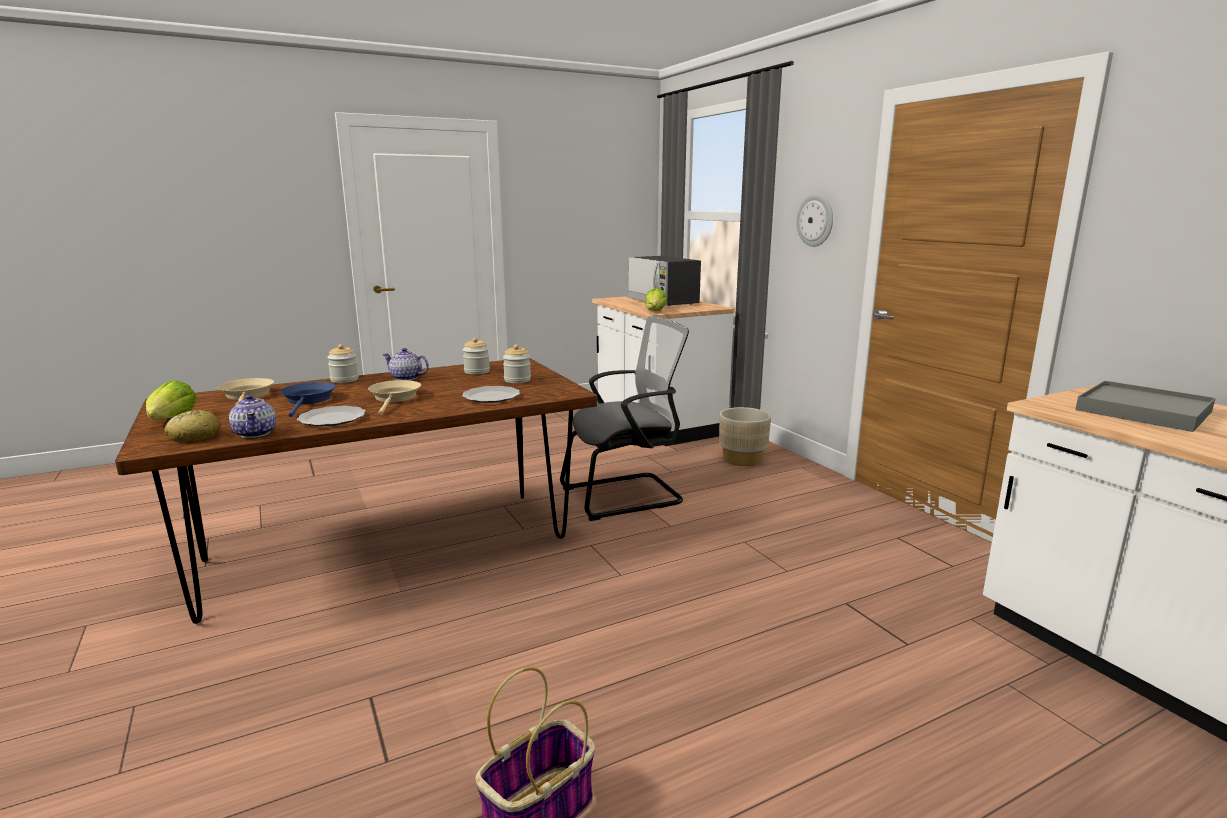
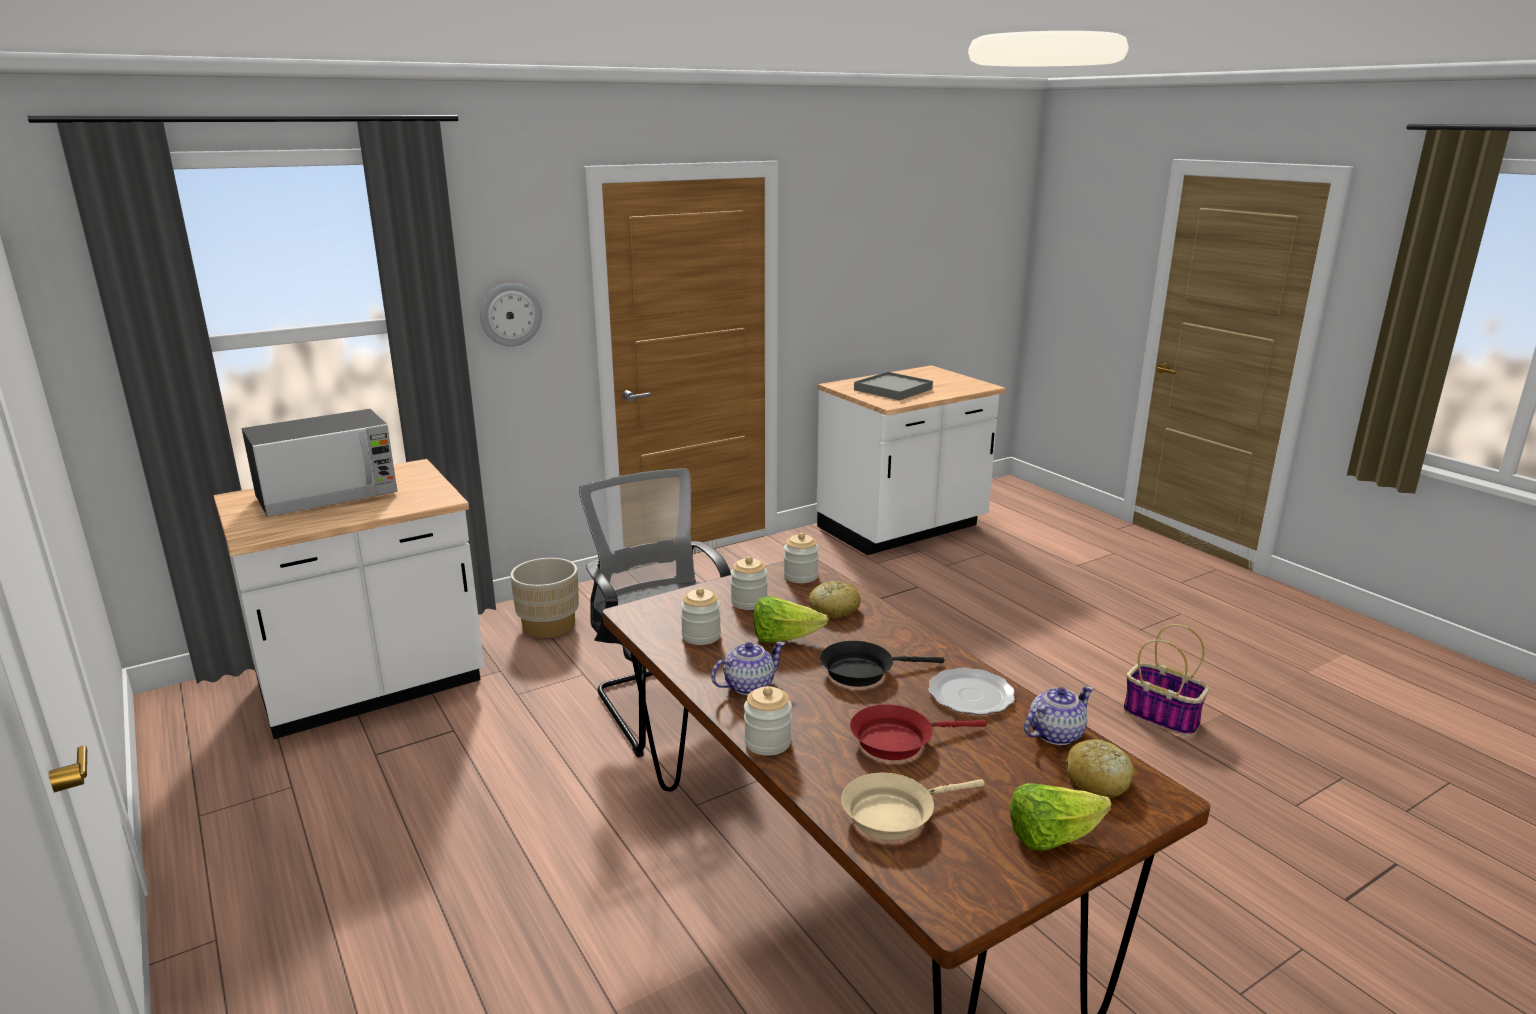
camera: 95 degrees left, 5 degrees up
blue frying pan [280,382,336,417] -> red frying pan [850,704,987,760]
beige frying pan [368,380,421,415] -> black frying pan [820,641,944,687]
teapot [382,348,429,380] -> teapot turned 135 degrees counterclockwise [711,641,785,695]
plate [462,386,520,403] -> bread [809,580,861,618]
lettuce [645,288,667,311] -> lettuce moved to [754,596,829,643]
none -> jar [784,533,819,583]

